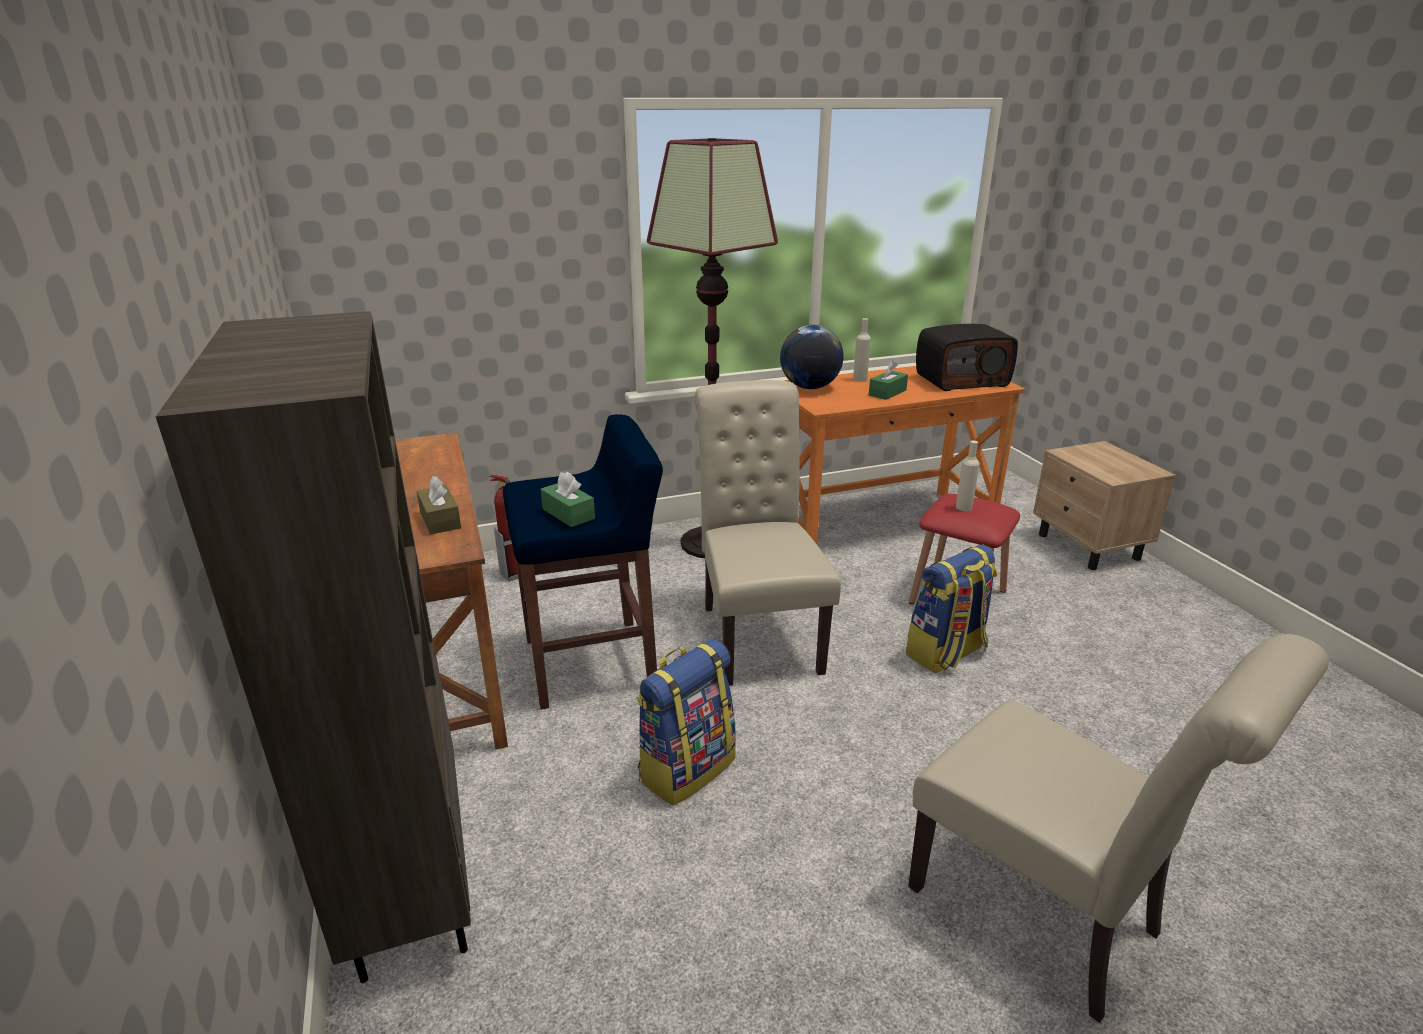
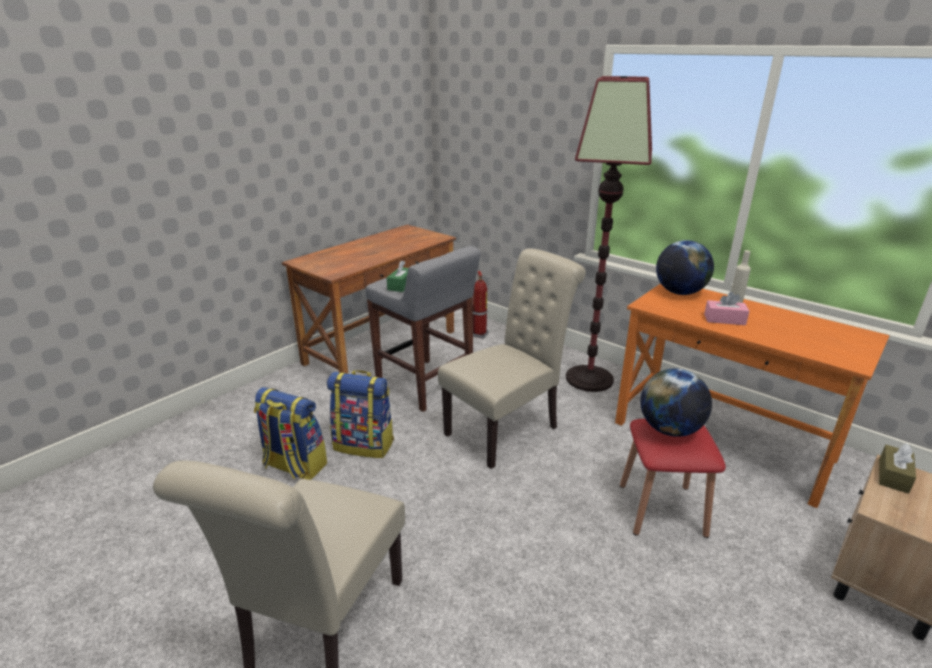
camera: 60 degrees right, 0 degrees up
brown bookcase [156,311,471,983] -> none
brown tissue box [416,476,461,535] -> brown tissue box moved to [879,443,916,494]
blue stool [503,414,663,710] -> grey stool [365,246,481,412]
green tissue box [869,361,908,400] -> pink tissue box [704,292,749,325]
backpack [906,545,997,673] -> backpack moved to [254,387,327,480]
radio [916,324,1018,391] -> none
beige bottle [956,440,979,511] -> globe [640,369,712,437]

